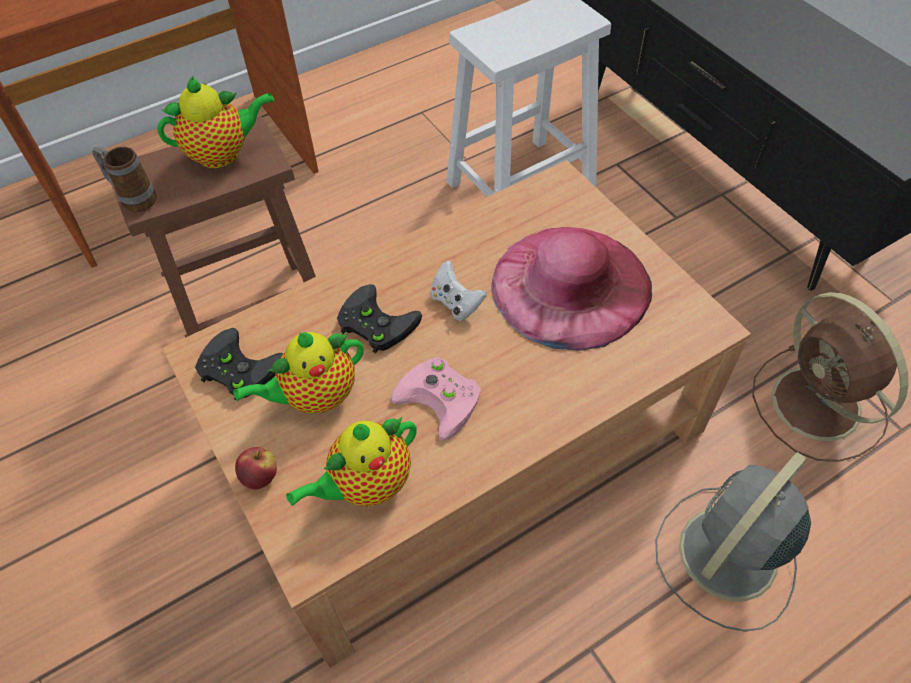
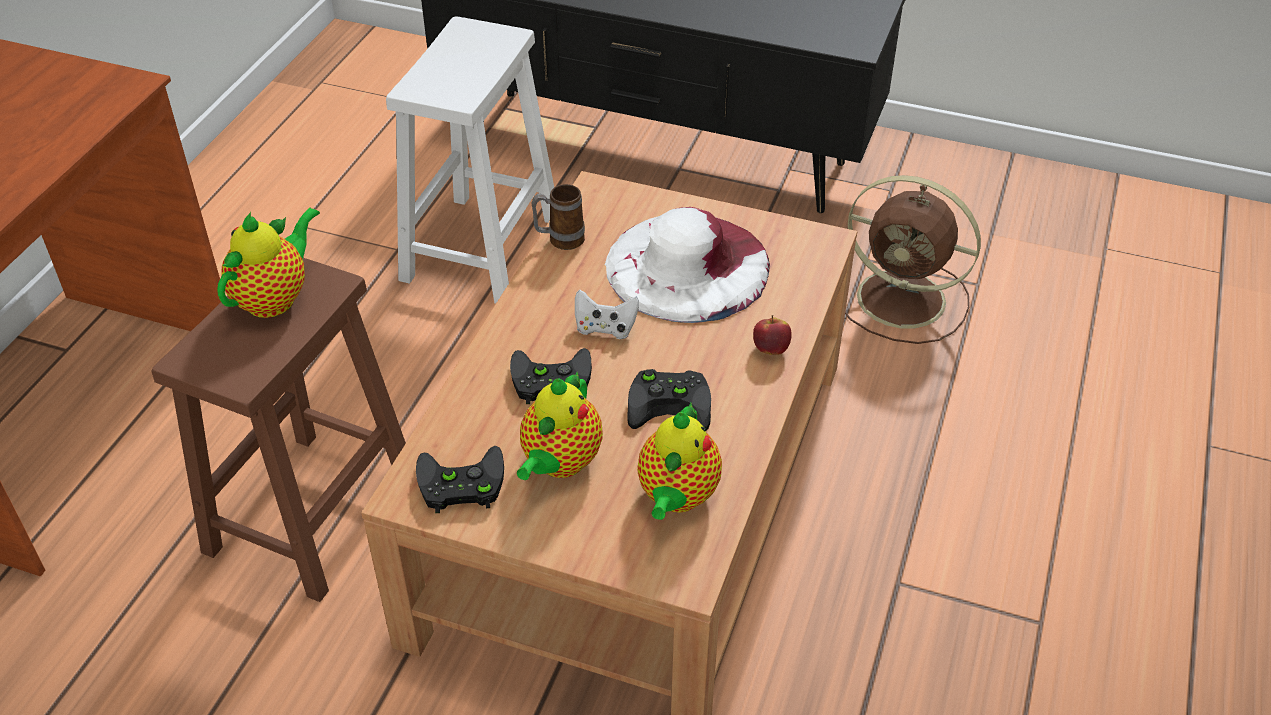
camera: 40 degrees left, 10 degrees down
mug [92,146,157,212] -> mug moved to [531,184,585,250]
apple [235,447,277,490] -> apple moved to [753,315,792,355]
pink game controller [391,357,481,441] -> black game controller [627,369,711,430]
pink hat [491,227,652,351] -> white hat [605,207,770,323]
grey fan [656,452,811,632] -> none

